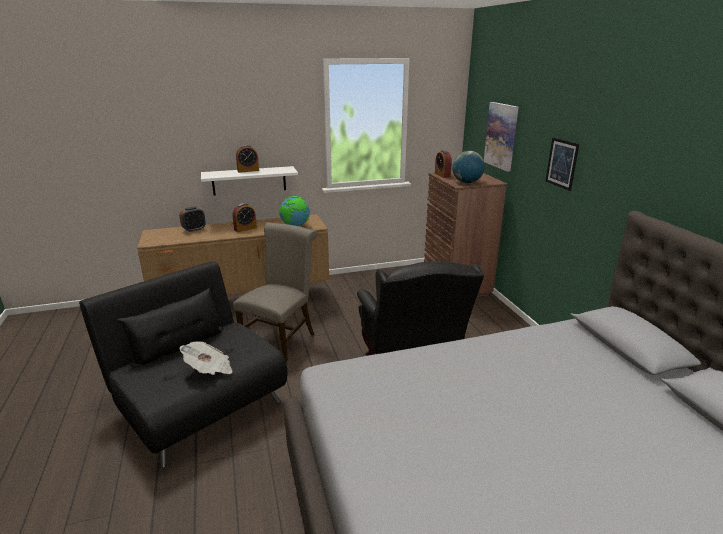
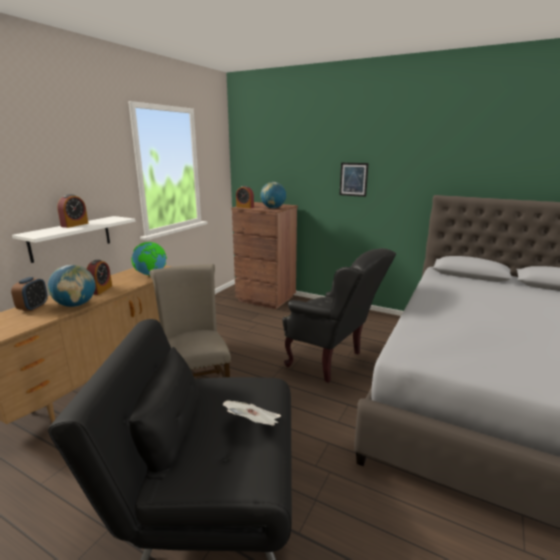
camera: 45 degrees left, 5 degrees down
picture [484,102,519,171] -> none
none -> globe [48,265,96,307]

